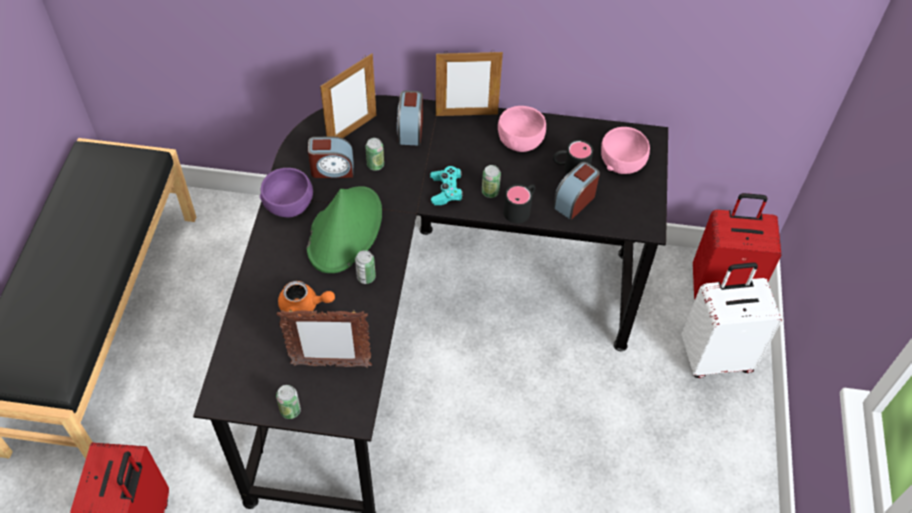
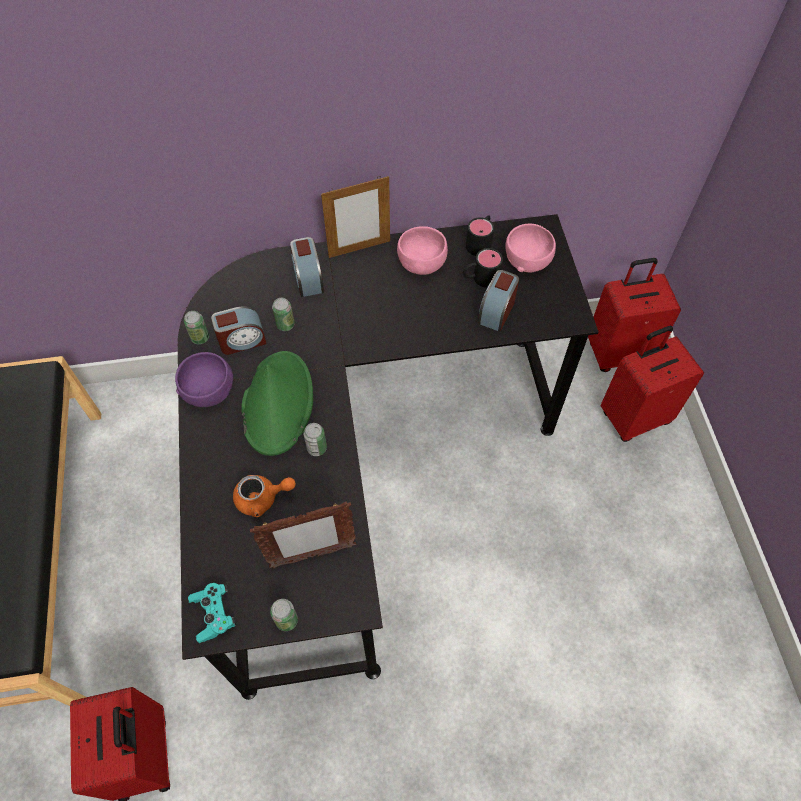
camera: 15 degrees left, 5 degrees up
picture frame [320,53,376,138] -> none
turquoise game controller [430,166,463,205] -> turquoise game controller moved to [188,583,236,643]
can [482,165,501,198] -> can moved to [184,311,209,344]
black mug [503,184,535,224] -> black mug moved to [466,215,494,256]
white suitcase [681,263,782,378] -> red suitcase [600,326,704,442]

